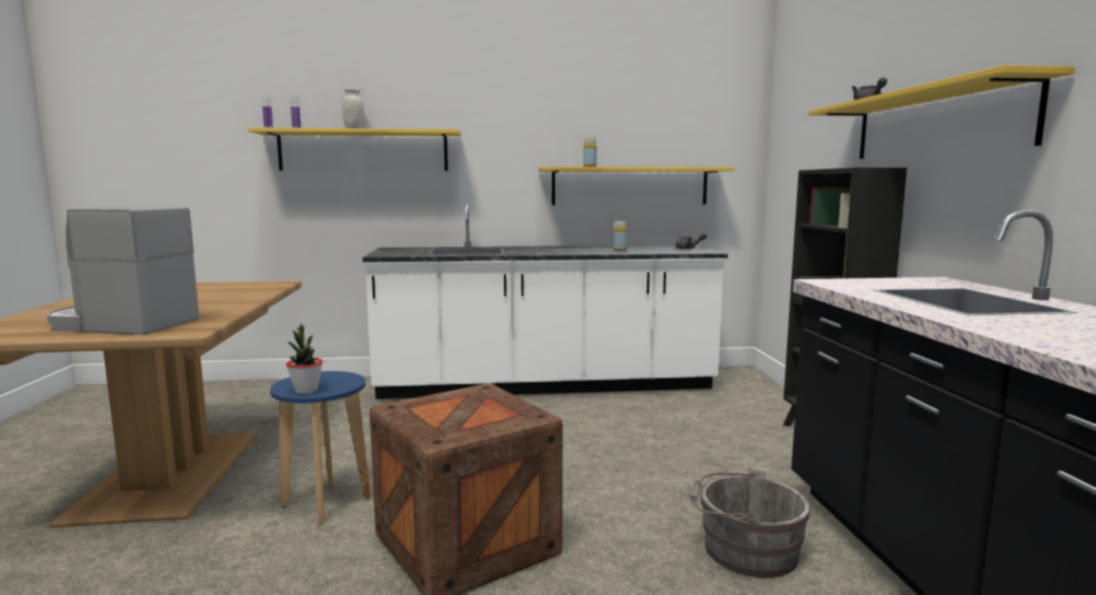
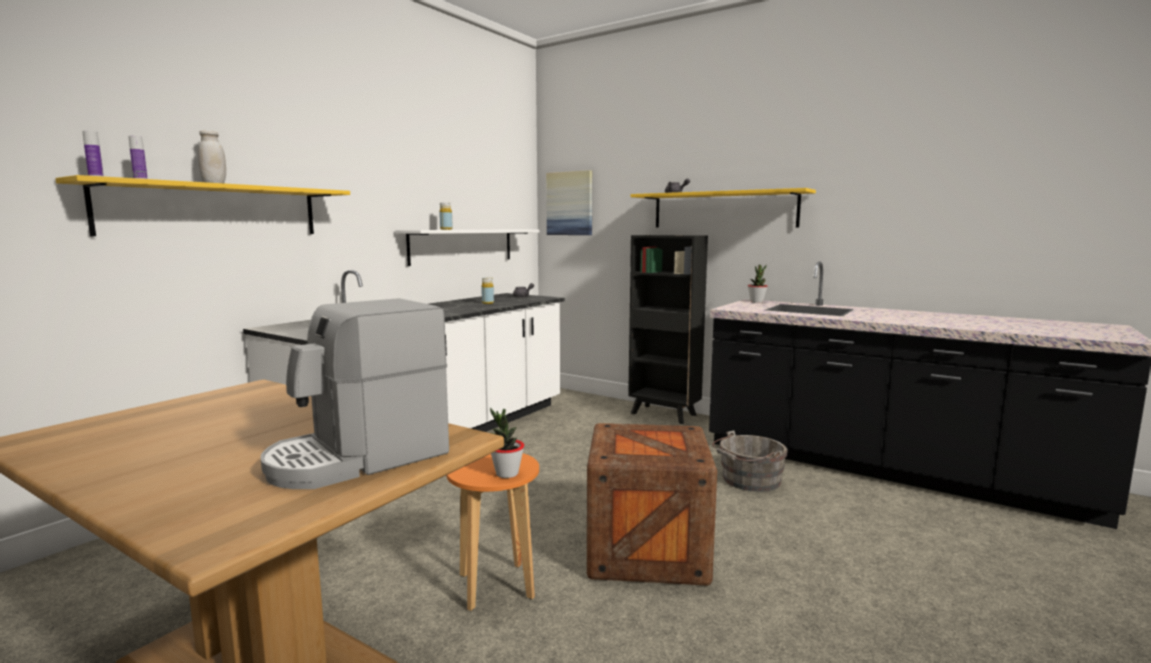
camera: 50 degrees left, 0 degrees up
blue stool [270,371,371,524] -> orange stool [446,453,539,611]
yellow shelf [538,167,734,205] -> white shelf [395,230,539,266]
none -> picture [546,170,592,235]
none -> potted plant [748,265,768,303]

